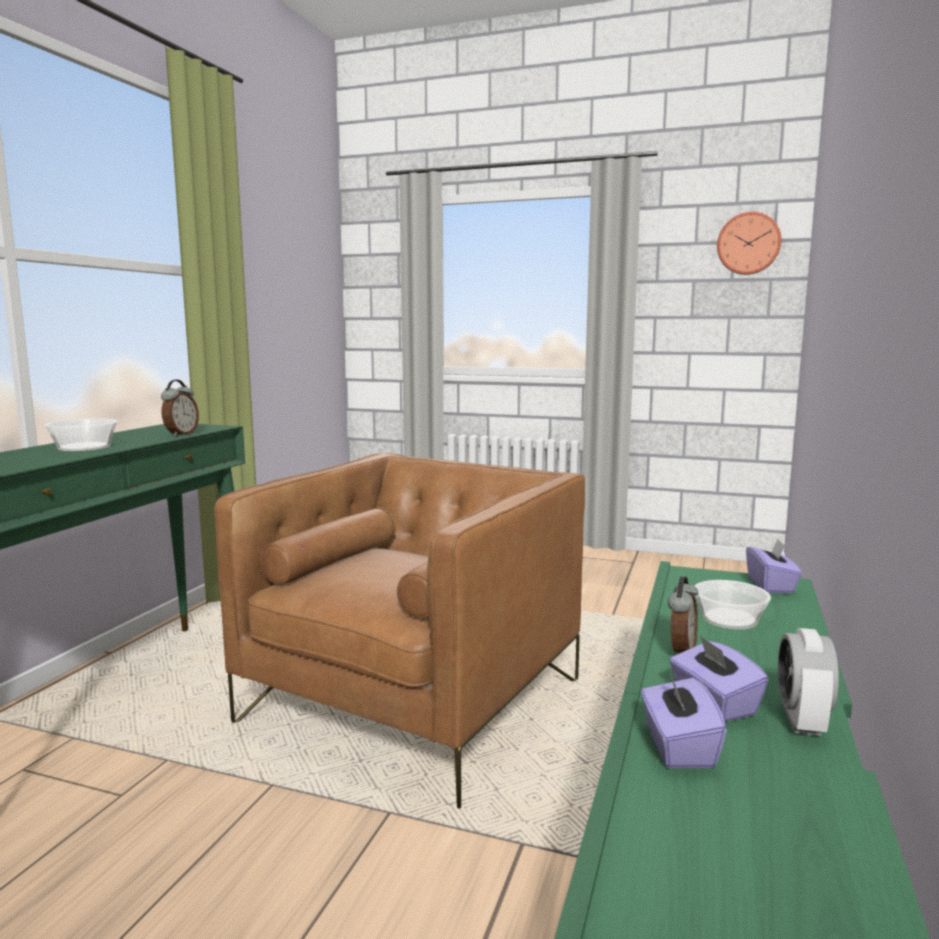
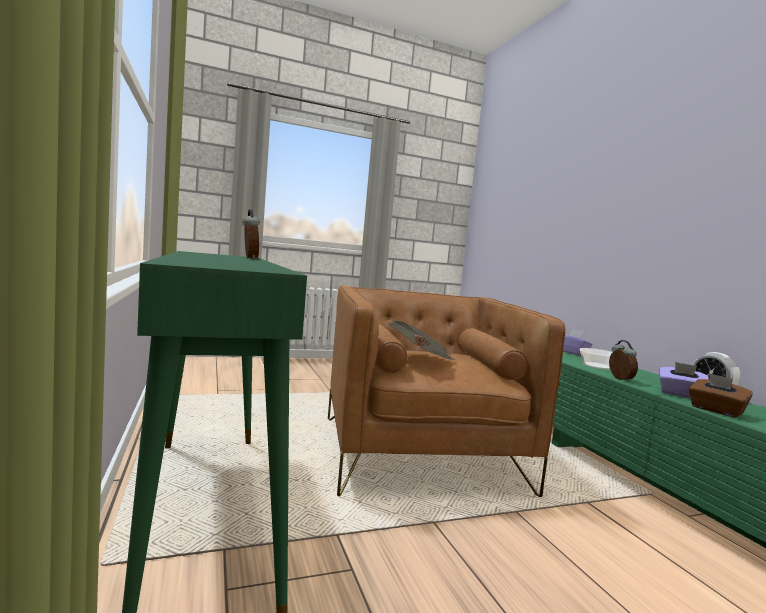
camera: 40 degrees left, 5 degrees down
bowl [45,419,118,451] -> none
purple tissue box [641,671,727,768] -> brown tissue box [689,373,753,418]
wall clock [717,212,782,275] -> none
none -> newspaper [389,321,455,360]

